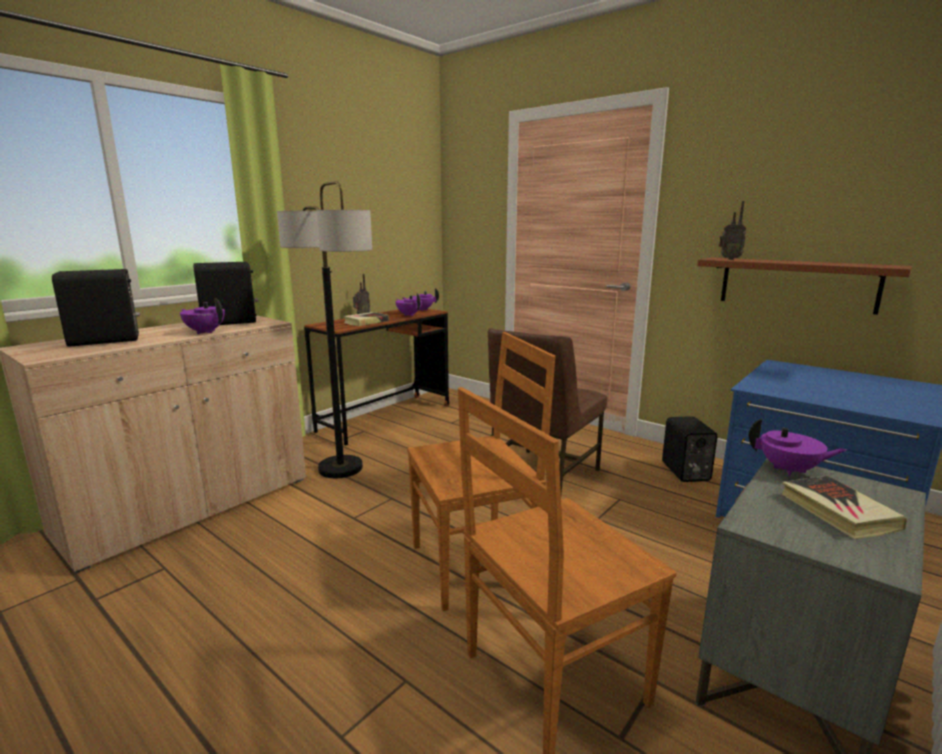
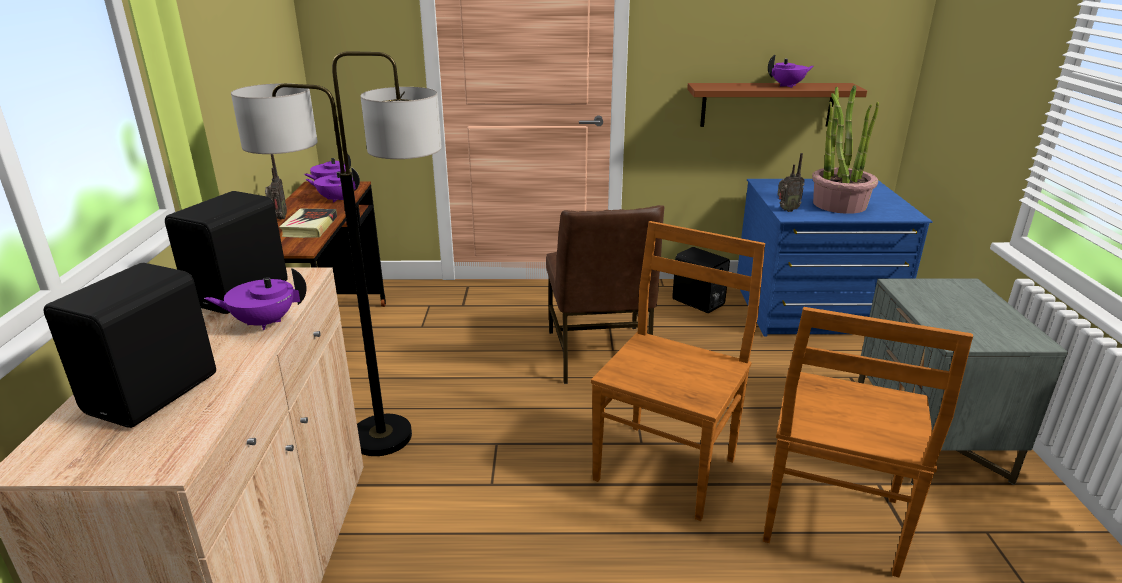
camera: 40 degrees left, 10 degrees up
radio [719,201,746,260] -> radio moved to [777,153,804,212]
purple teapot [749,418,846,476] -> purple teapot moved to [768,55,814,88]
book [782,476,907,539] -> none
none -> potted plant [812,85,879,214]

